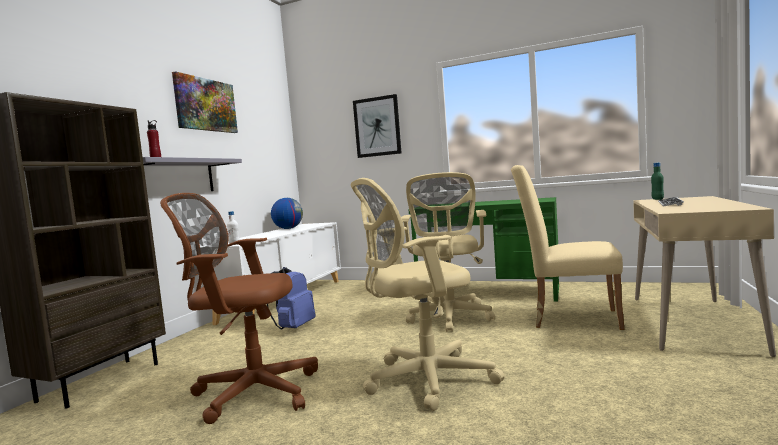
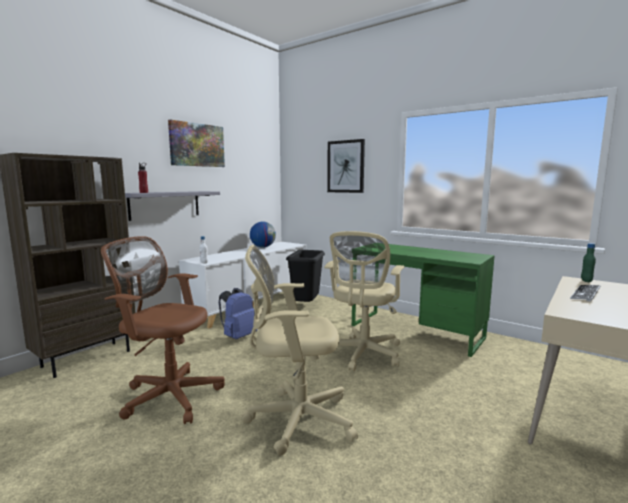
camera: 15 degrees right, 5 degrees up
beige chair [511,165,625,330] -> none
none -> black trash can [286,250,325,302]

